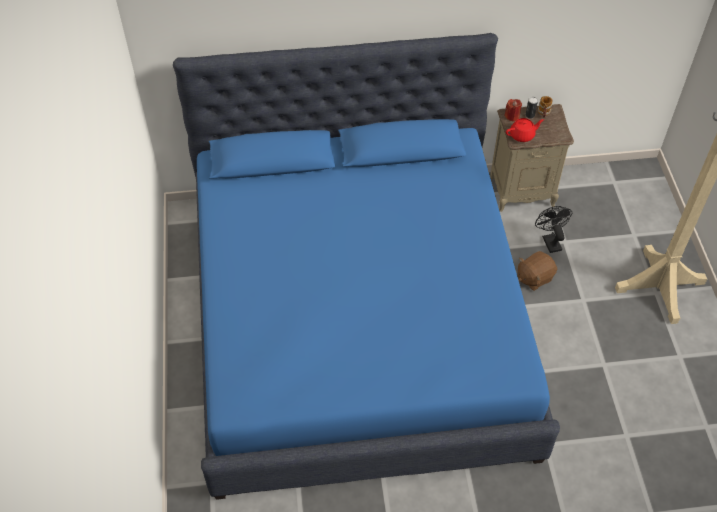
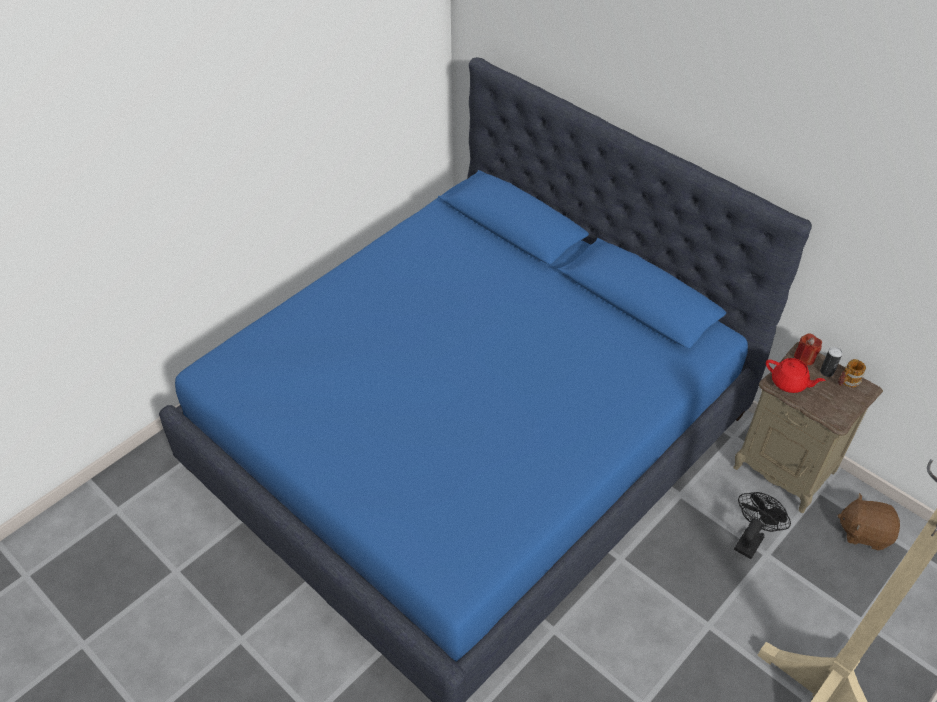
camera: 50 degrees right, 5 degrees down
brown plush toy [518,251,557,291] -> brown plush toy moved to [837,493,900,550]

